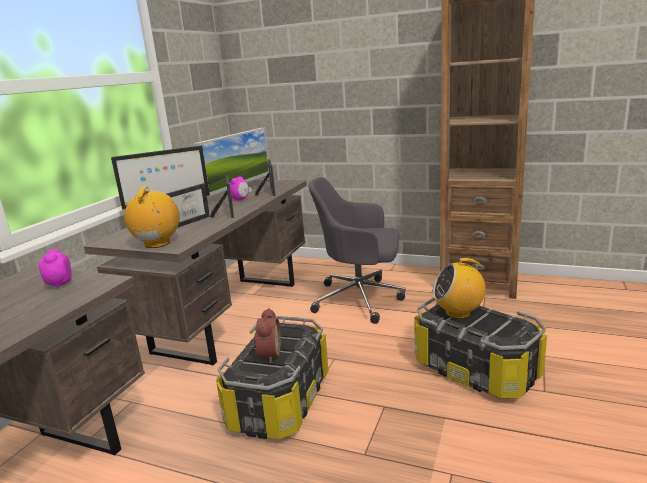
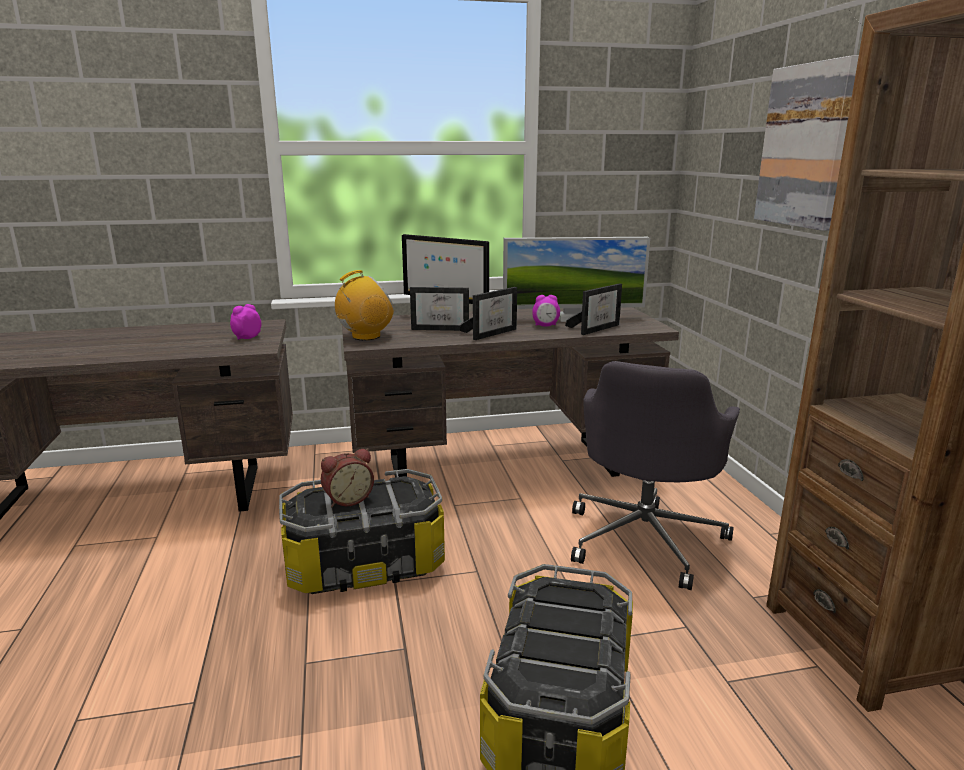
camera: 55 degrees right, 0 degrees up
grey office chair [309,177,406,324] -> grey office chair turned 135 degrees counterclockwise [571,361,740,590]
radio [433,258,486,319] -> none
none -> picture [754,55,859,231]

